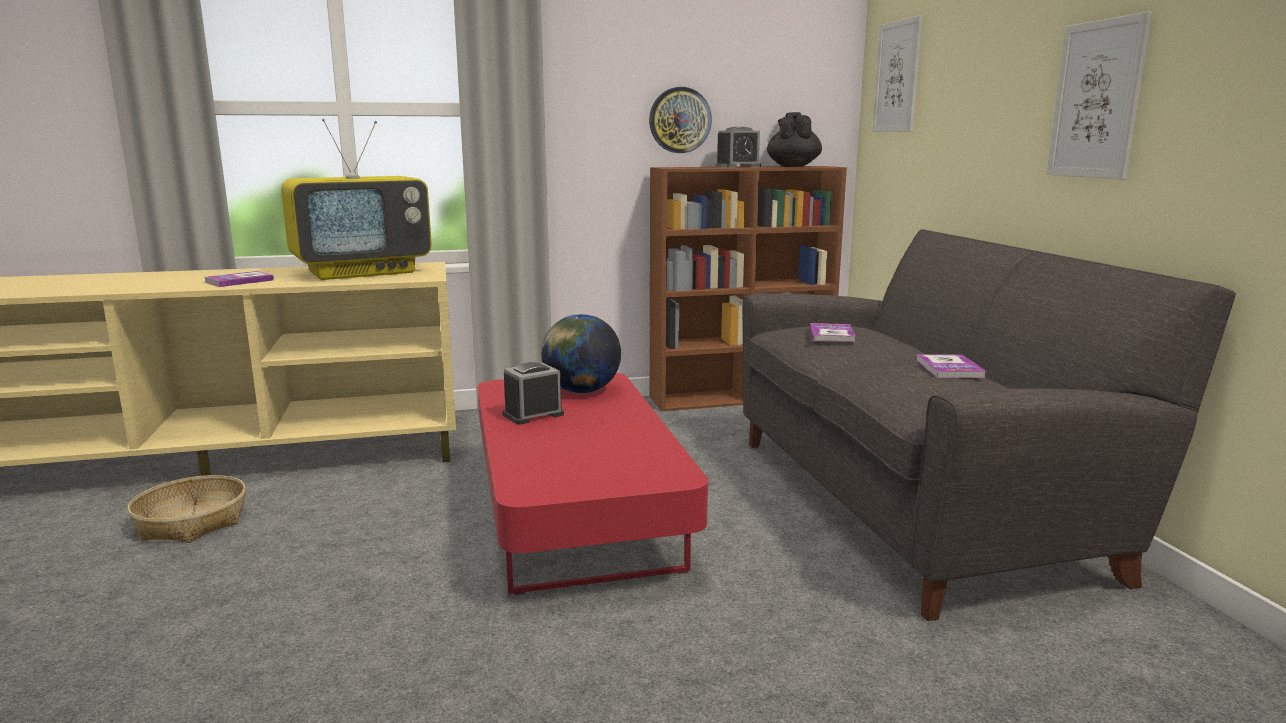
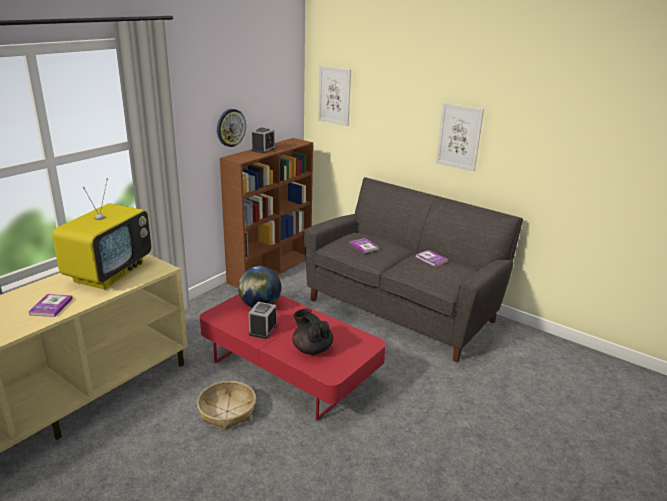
camera: 40 degrees left, 10 degrees up
basket [127,475,246,543] -> basket moved to [197,381,256,430]
black teapot [767,112,822,167] -> black teapot moved to [292,309,333,355]

